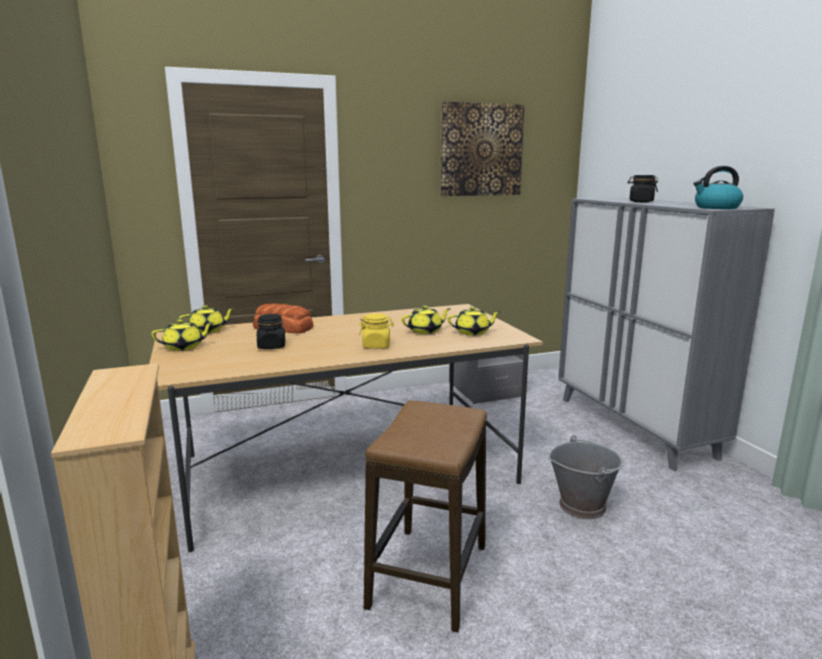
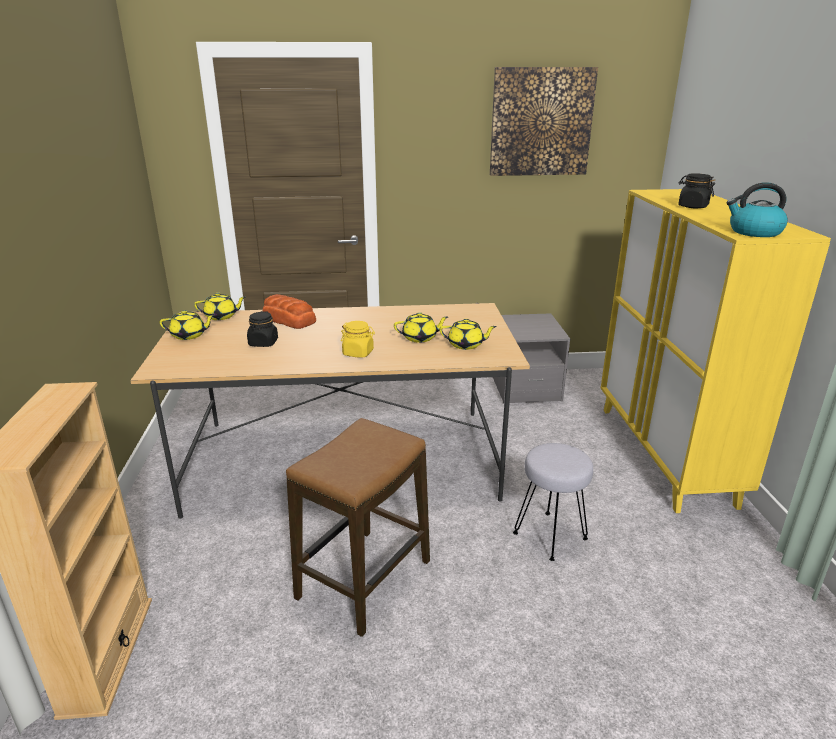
camera: 15 degrees right, 10 degrees up
grey bucket [548,435,624,519] -> grey stool [513,443,593,561]
grey cabinet [558,197,775,471] -> yellow cabinet [601,189,831,513]

